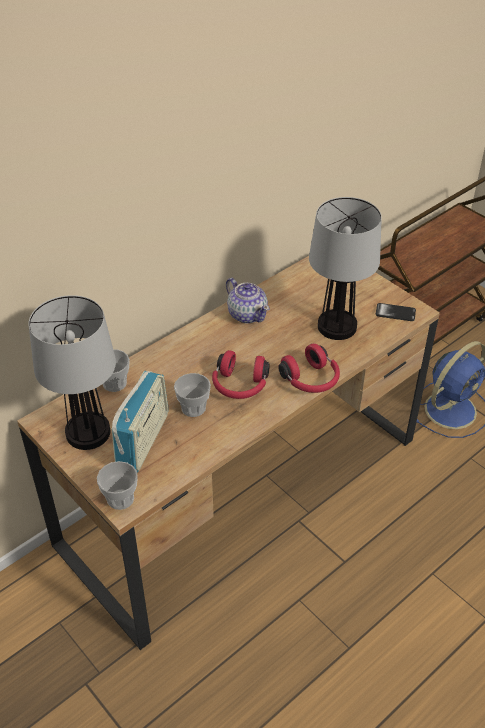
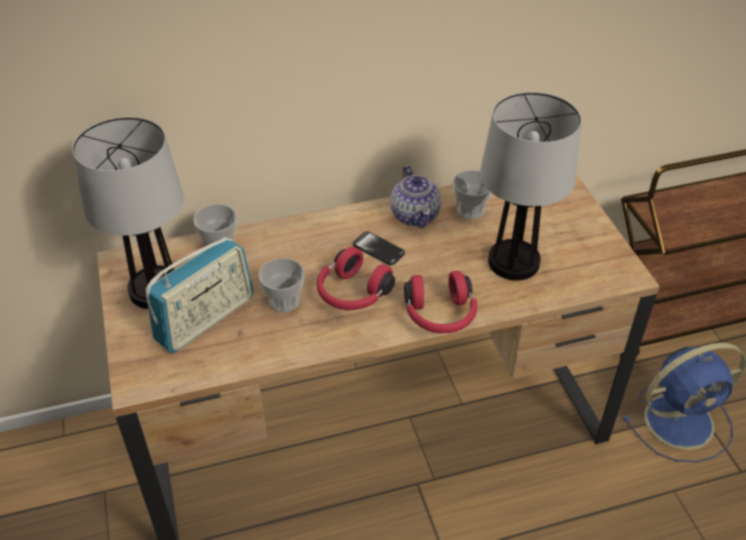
camera: 25 degrees right, 0 degrees up
cup [97,461,138,510] -> cup moved to [453,170,492,219]
phone [376,303,416,321] -> phone moved to [353,231,405,265]

